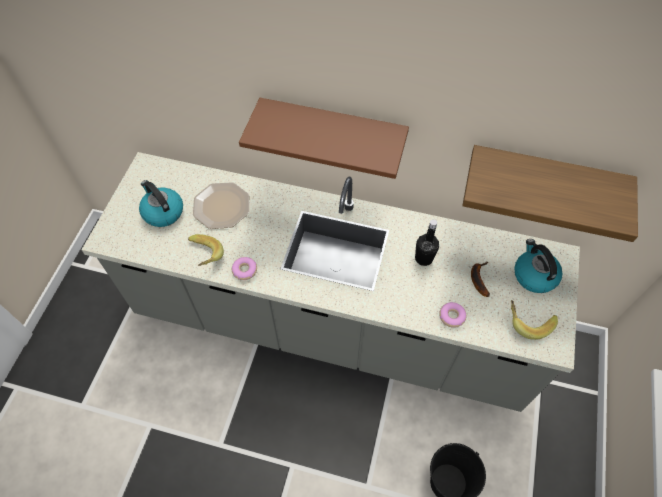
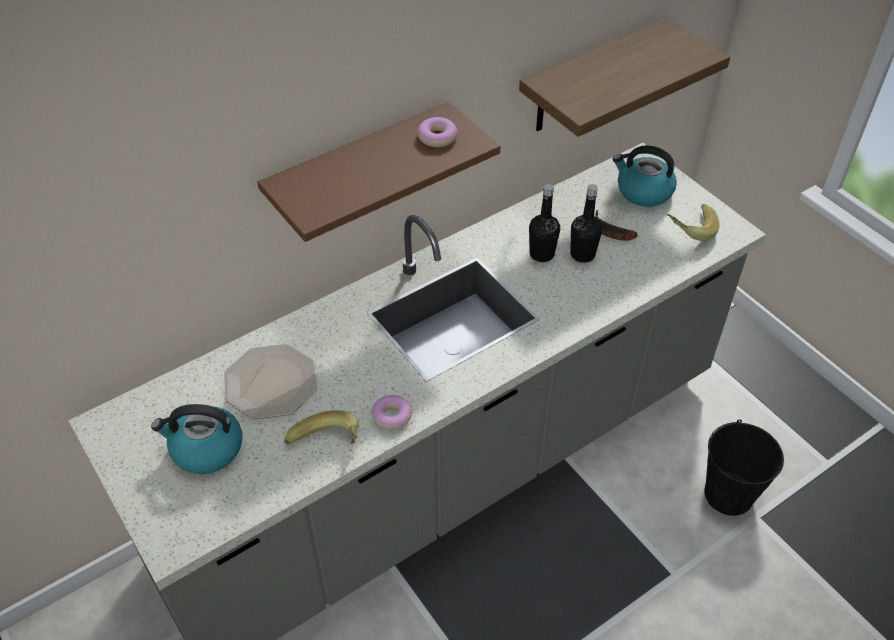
camera: 50 degrees left, 10 degrees down
donut [439,302,466,328] -> donut moved to [418,117,458,147]
none -> black bottle [570,184,602,263]

